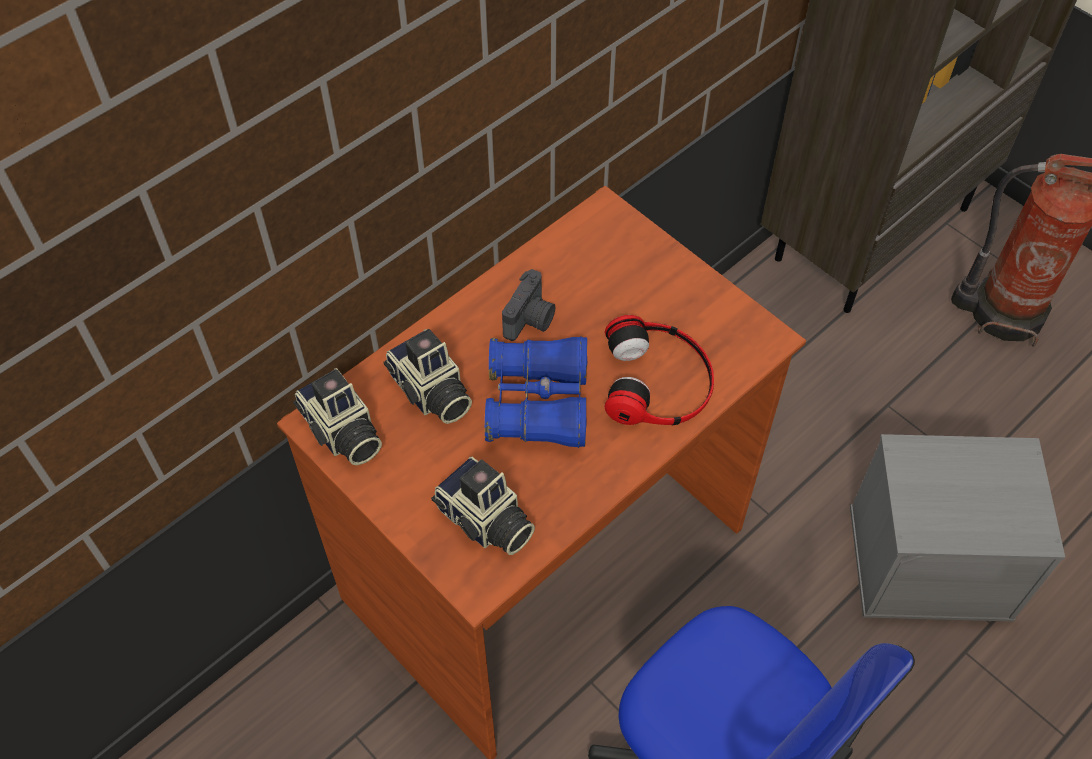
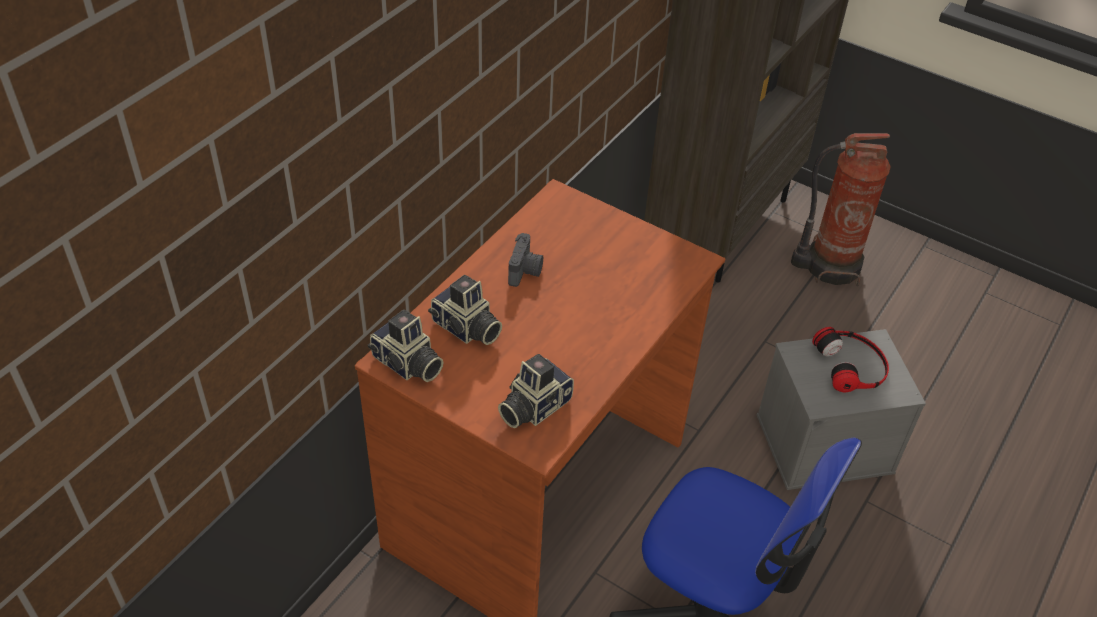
camera: 15 degrees left, 10 degrees down
camera [431,457,535,555] -> camera turned 105 degrees clockwise [498,354,574,428]
blue binoculars [485,336,587,448] -> none
headphones [604,315,714,426] -> headphones moved to [812,327,889,392]

